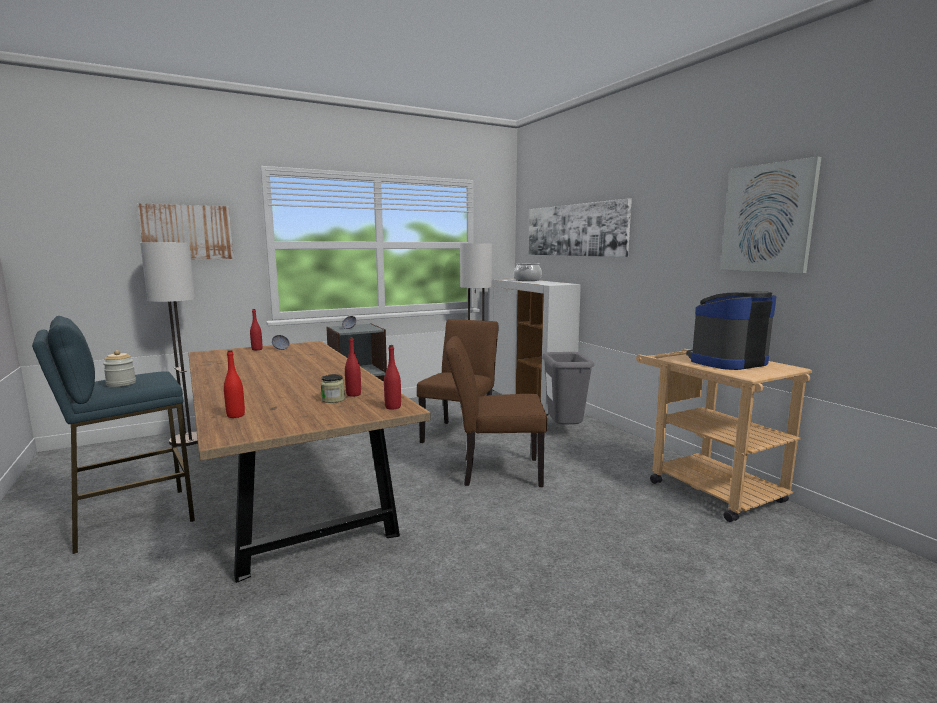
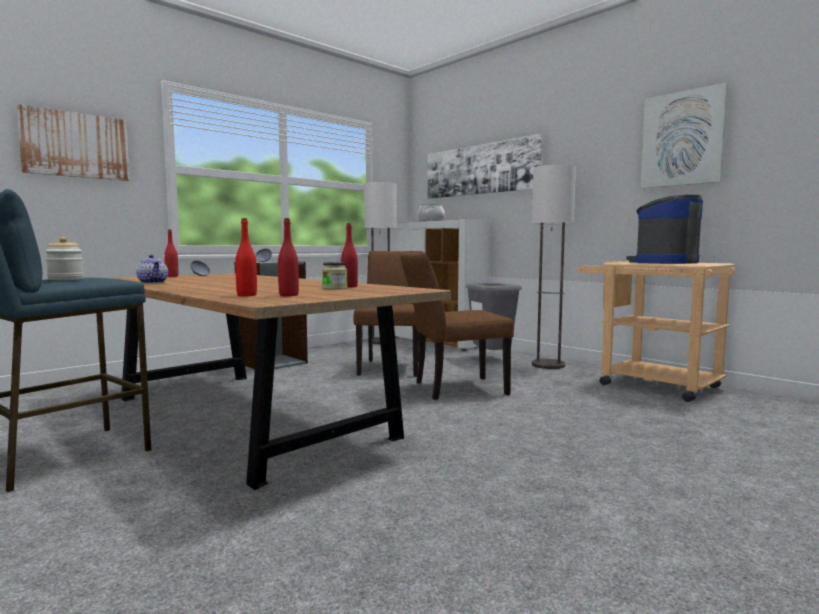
camera: 15 degrees left, 5 degrees down
floor lamp [140,242,198,447] -> floor lamp moved to [532,165,576,369]
red bottle [384,345,401,410] -> red bottle moved to [278,218,299,296]
none -> teapot [136,255,168,283]

